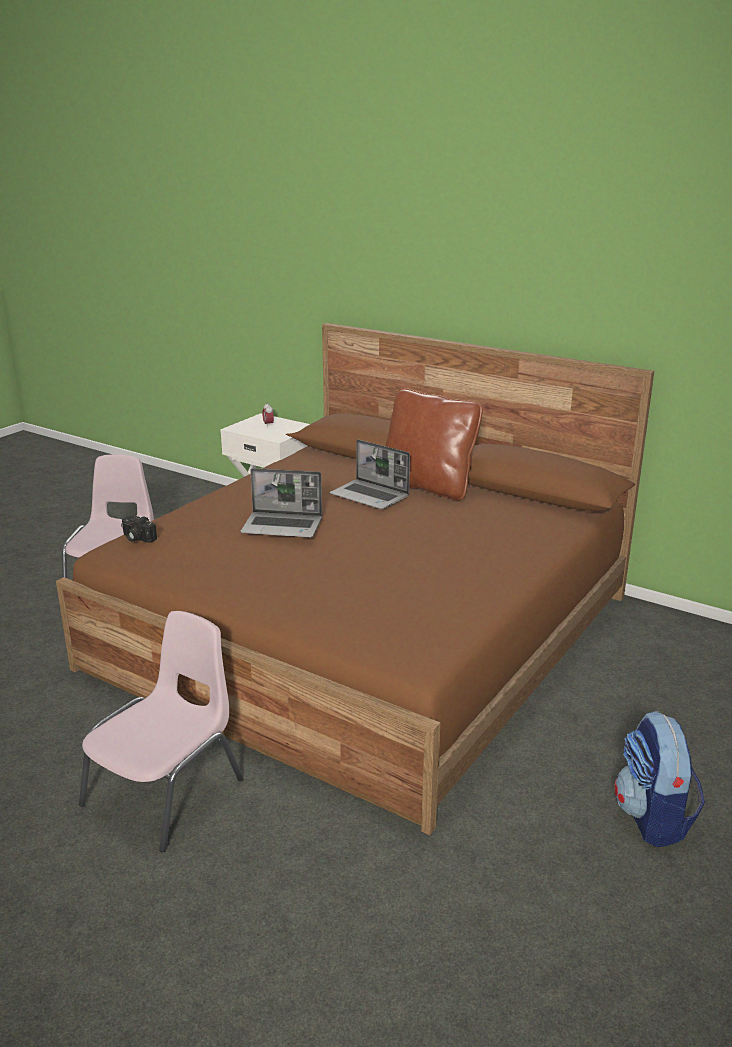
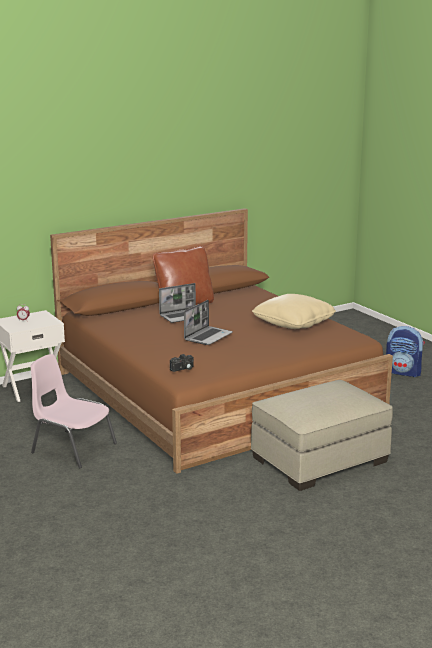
camera: 65 degrees left, 5 degrees down
pink chair [79,611,244,852] -> beige ottoman [251,380,393,491]
none -> beige pillow [252,294,336,329]

